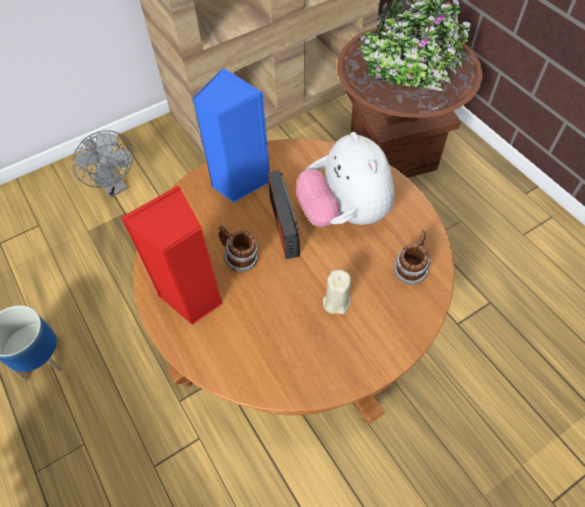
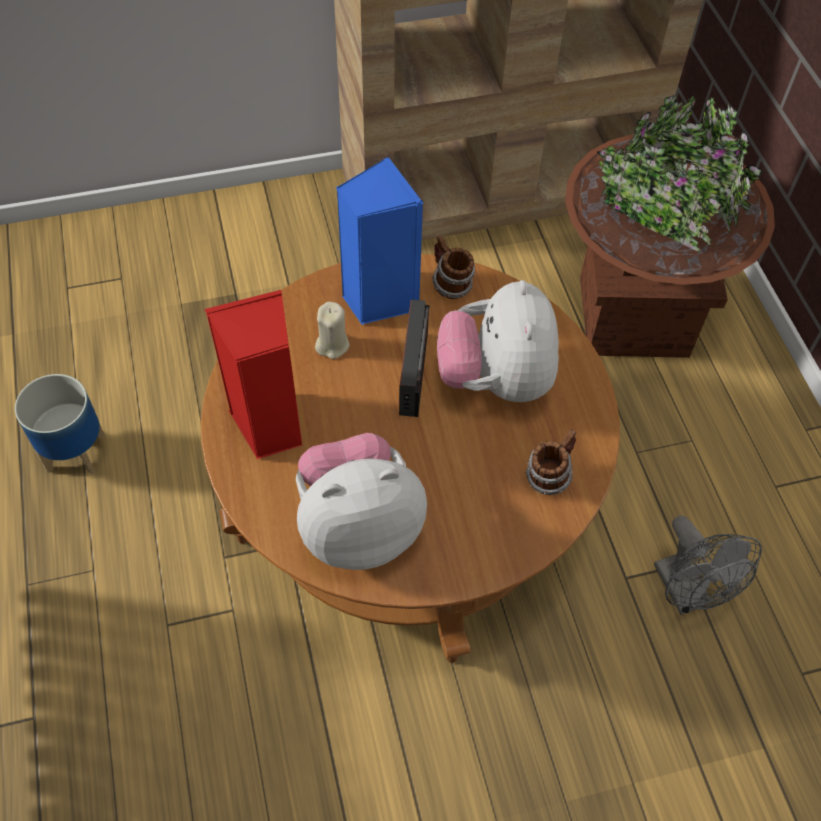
camera: 15 degrees right, 0 degrees up
grey fan [72,130,134,198] -> grey fan moved to [654,516,762,615]
mug [218,225,259,272] -> mug moved to [432,235,475,299]
beige candle [323,270,351,314] -> beige candle moved to [315,302,350,359]
none -> plush toy [296,433,427,570]

